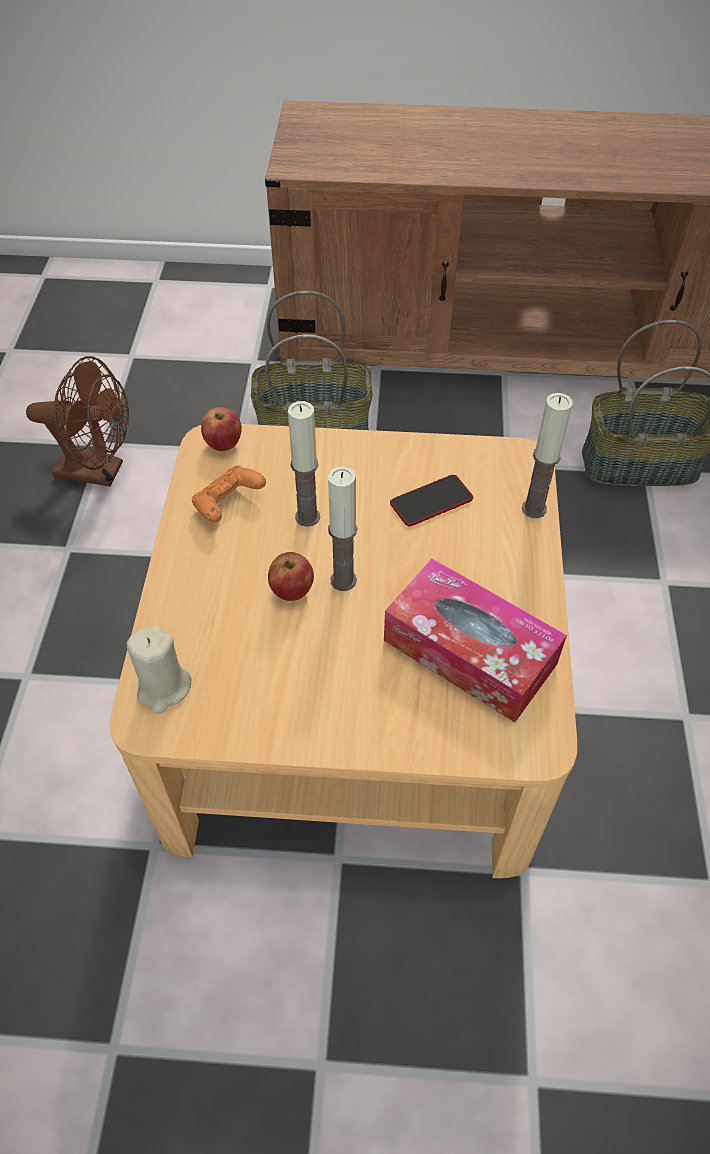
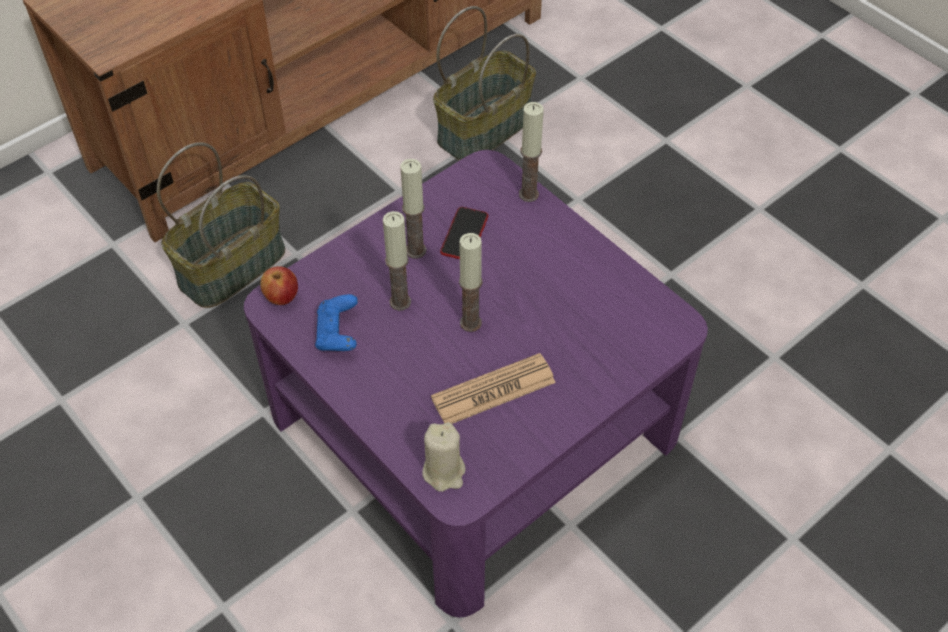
camera: 45 degrees left, 0 degrees up
brown fan [26,356,129,487] -> none
beige coffee table [110,424,577,878] -> purple coffee table [244,150,708,618]
orange game controller [191,466,266,523] -> blue game controller [315,294,358,351]
apple [268,552,314,601] -> none
tissue box [384,558,567,722] -> none
none -> candle [400,159,426,259]
none -> newspaper [431,353,556,424]

